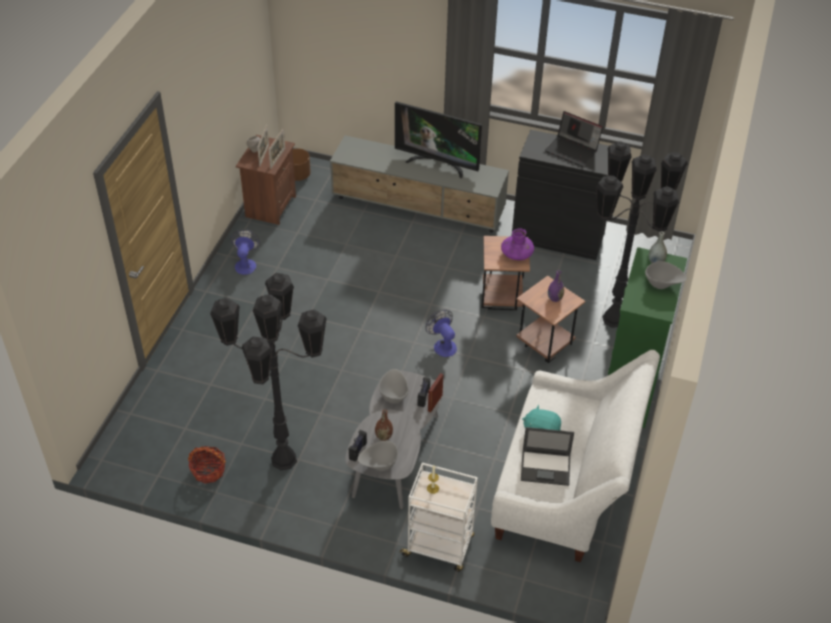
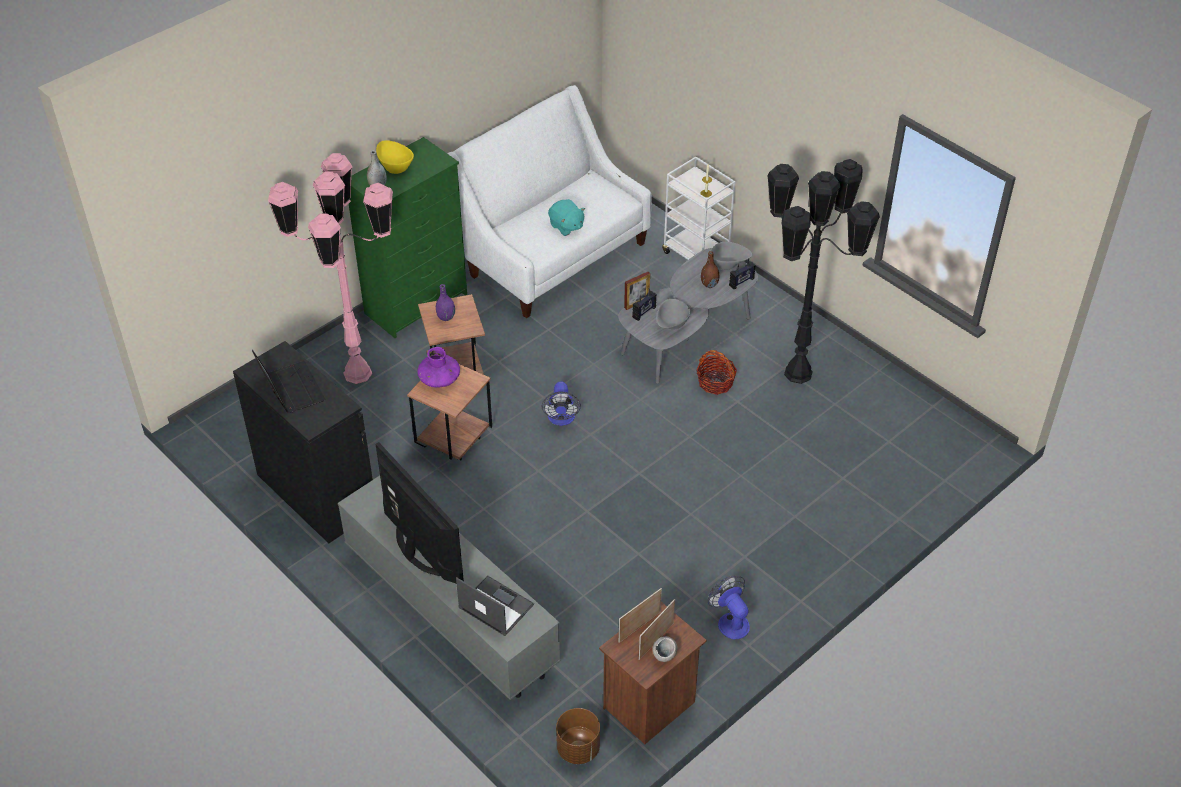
camera: 150 degrees left, 0 degrees up
basket [188,446,226,484] -> basket moved to [697,350,737,395]
fan [230,229,260,275] -> fan turned 120 degrees clockwise [708,576,750,639]
laptop [521,427,574,486] -> laptop moved to [456,575,534,636]
black floor lamp [596,141,687,328] -> pink floor lamp [268,153,393,384]
grey bowl [645,261,687,289] -> yellow bowl [376,140,414,174]

